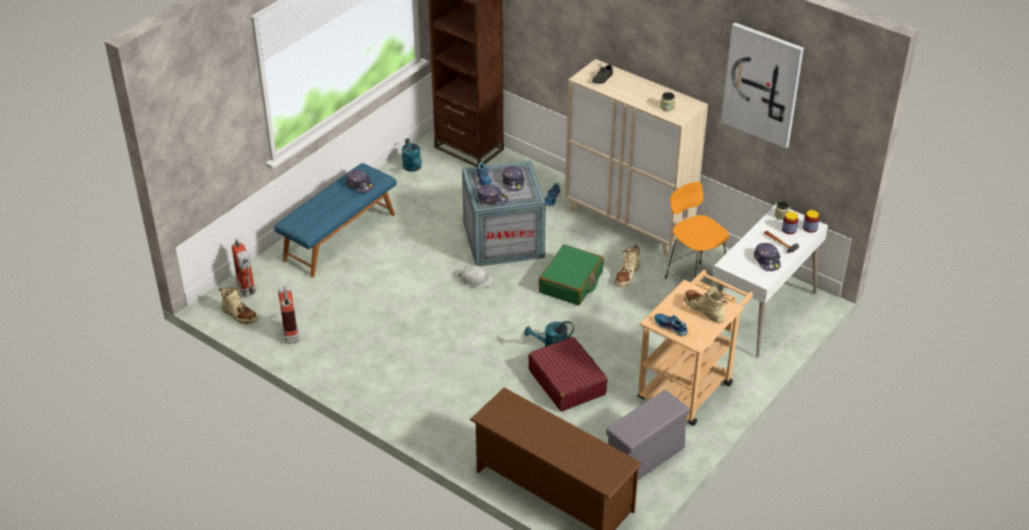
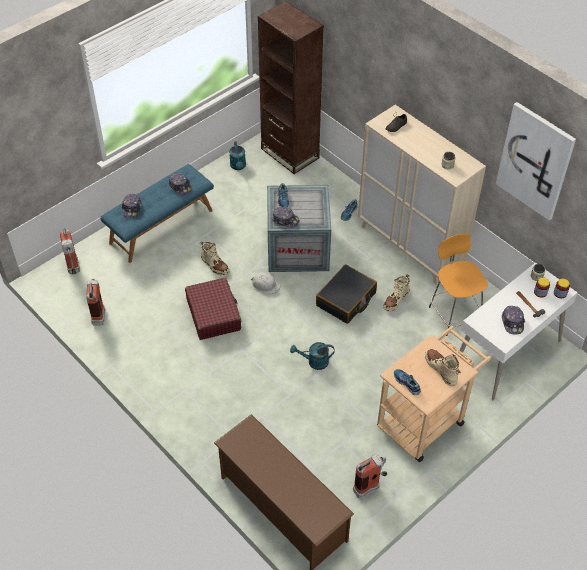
camera: 10 degrees right, 10 degrees up
beige boot [218,287,259,325] -> beige boot moved to [200,241,230,275]
cap [502,166,525,191] -> cap moved to [122,194,142,218]
red suitcase [528,337,608,411] -> red suitcase moved to [185,278,241,340]
green suitcase [539,244,604,305] -> black suitcase [316,264,377,324]
grey storage box [606,390,689,480] -> fire extinguisher [353,455,387,499]

